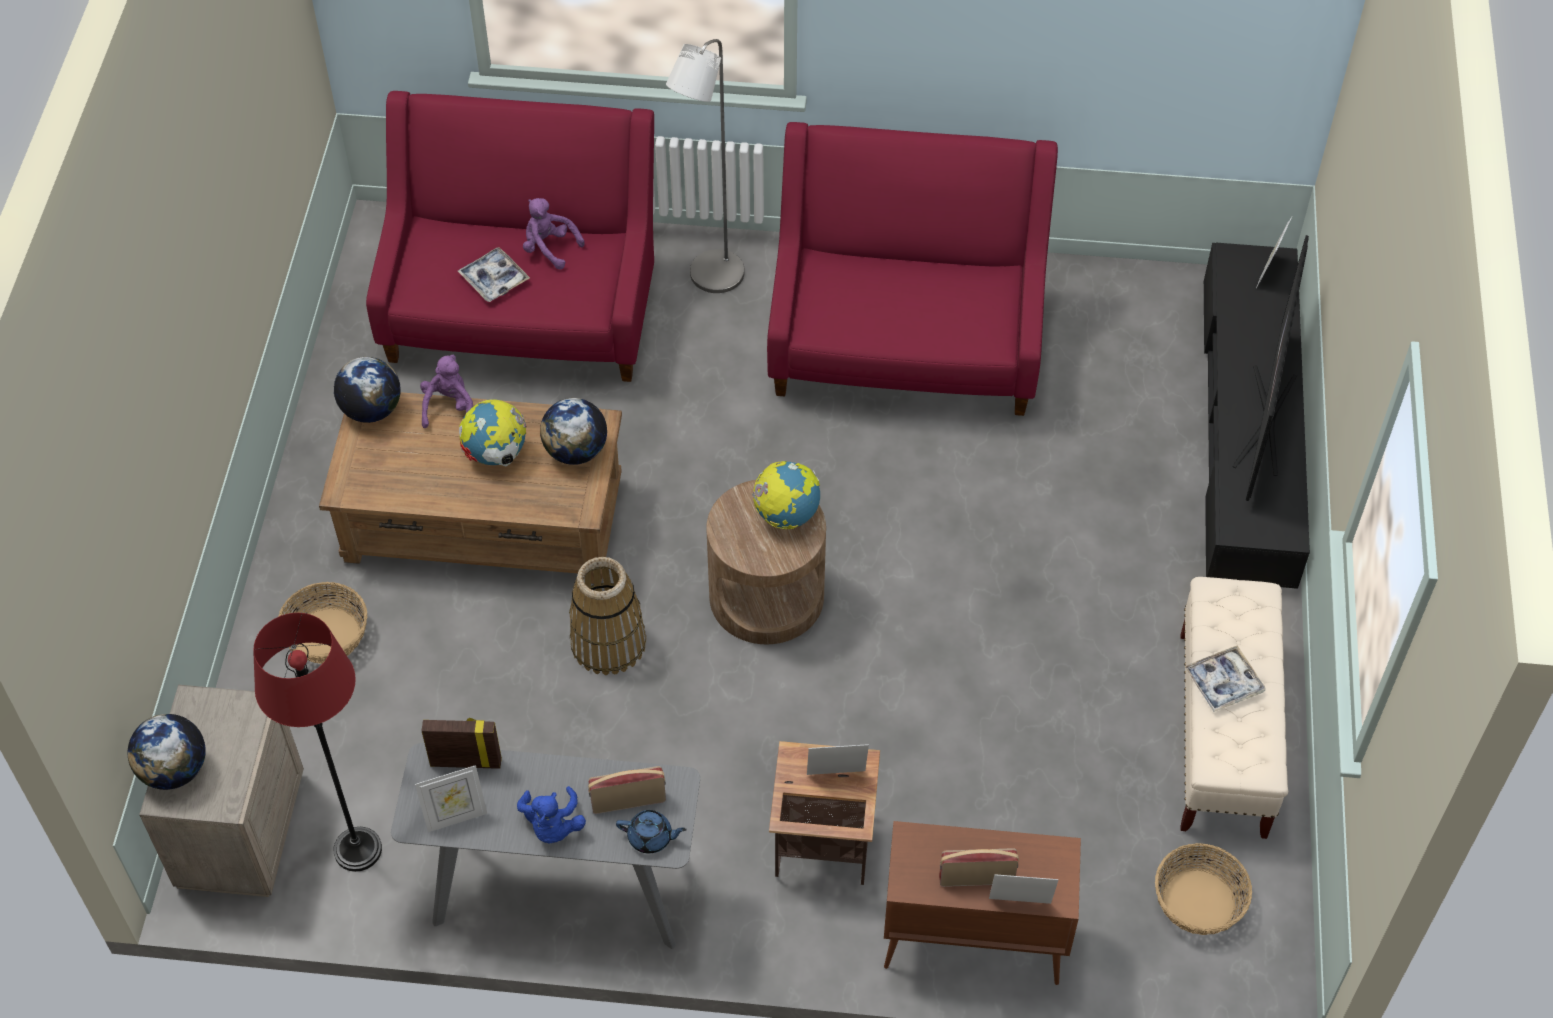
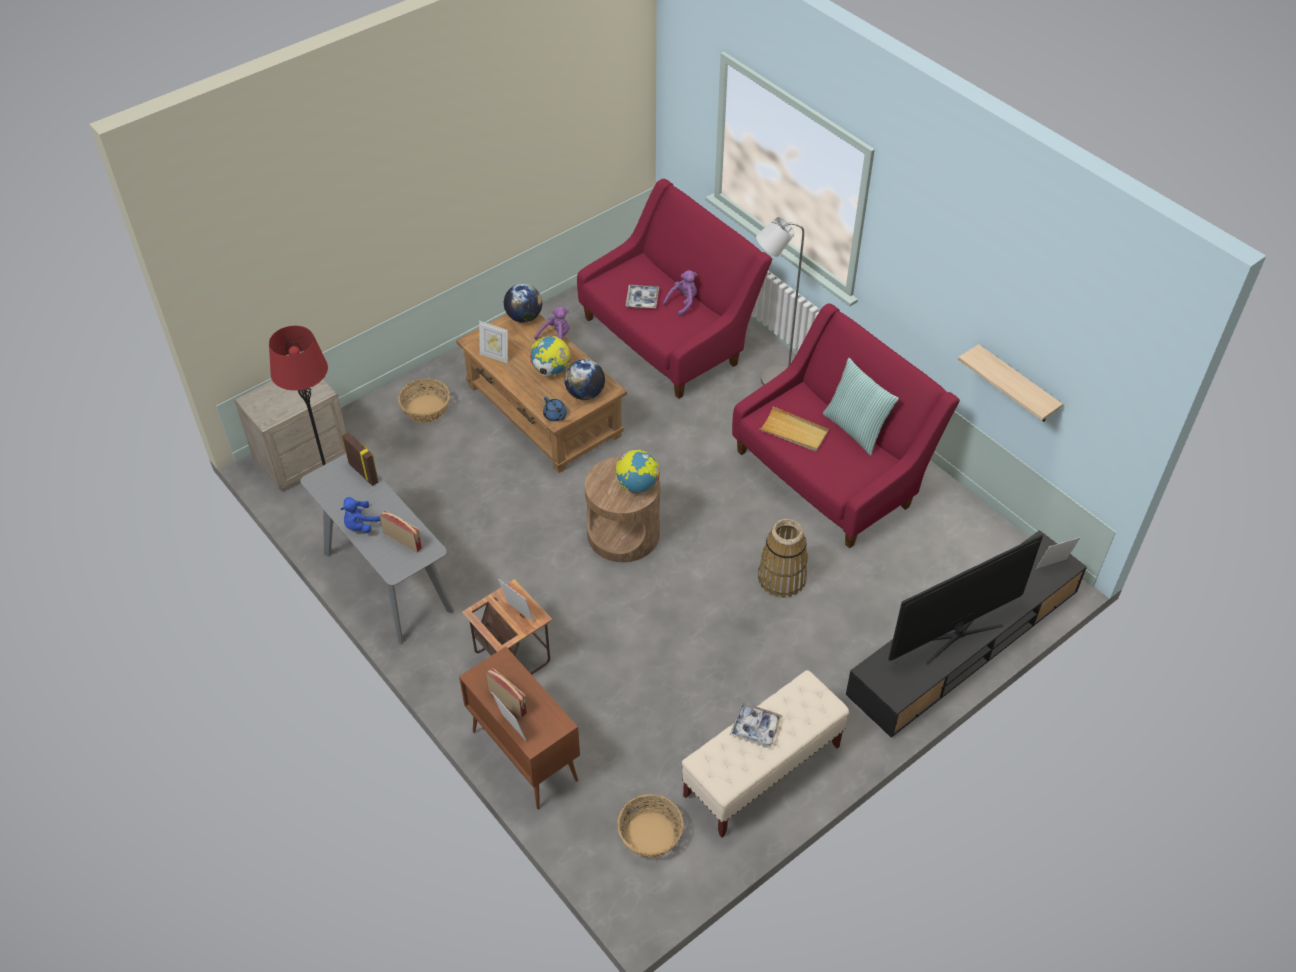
camera: 45 degrees right, 5 degrees down
globe [128,714,206,790] -> none
picture frame [415,765,487,832] -> picture frame moved to [479,321,508,363]
purple plush toy [523,198,585,269] -> purple plush toy turned 60 degrees clockwise [663,270,697,317]
basket [569,557,646,675] -> basket moved to [758,519,808,598]
blue teapot [616,810,687,854] -> blue teapot moved to [543,397,567,421]
none -> beige tray [759,407,829,451]
none -> pillow [823,358,899,456]
none -> shelf [958,344,1063,422]

